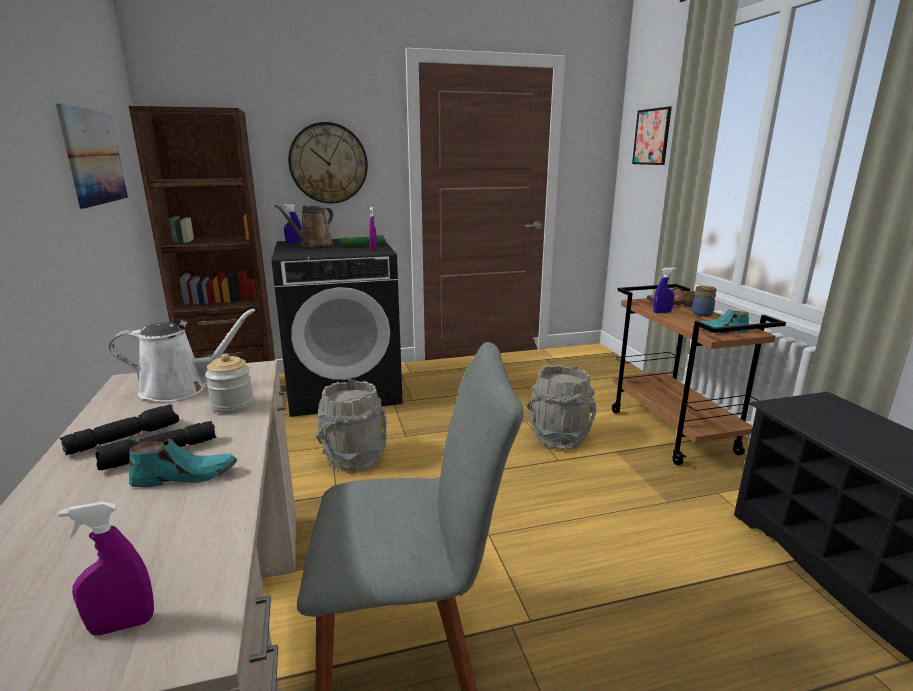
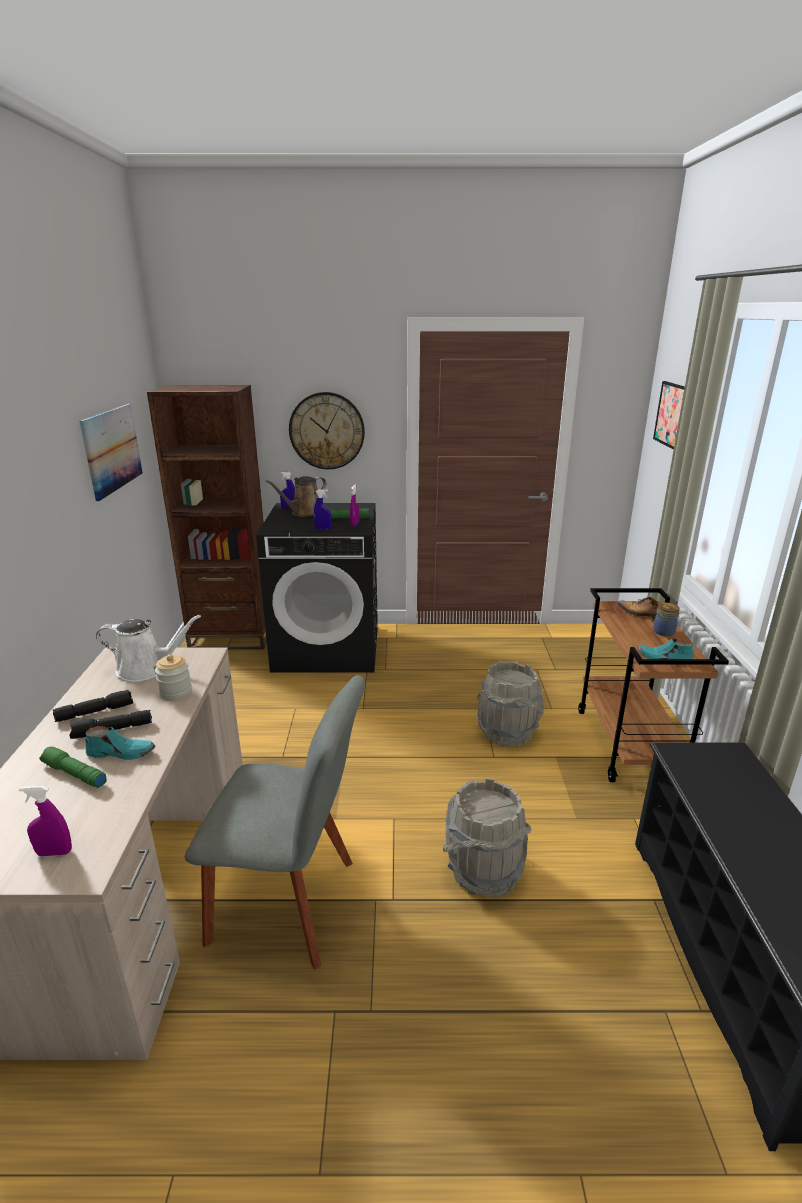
camera: 15 degrees right, 5 degrees up
grey bucket [316,379,387,471] -> grey bucket moved to [443,778,532,897]
blue spray bottle [653,267,676,313] -> blue spray bottle moved to [314,489,331,530]
none -> green flashlight [40,747,107,788]

